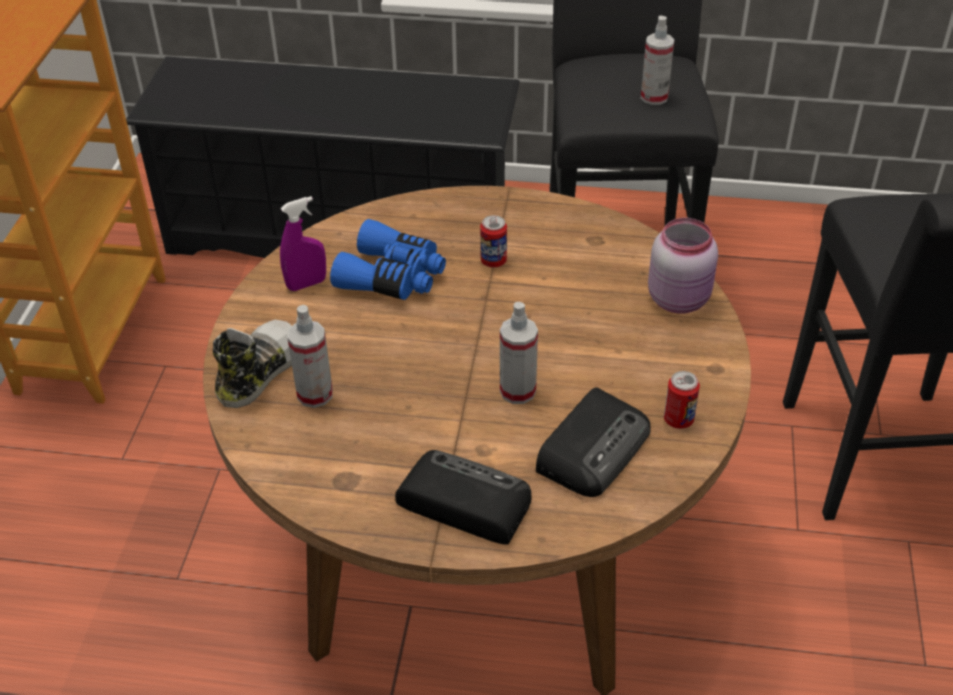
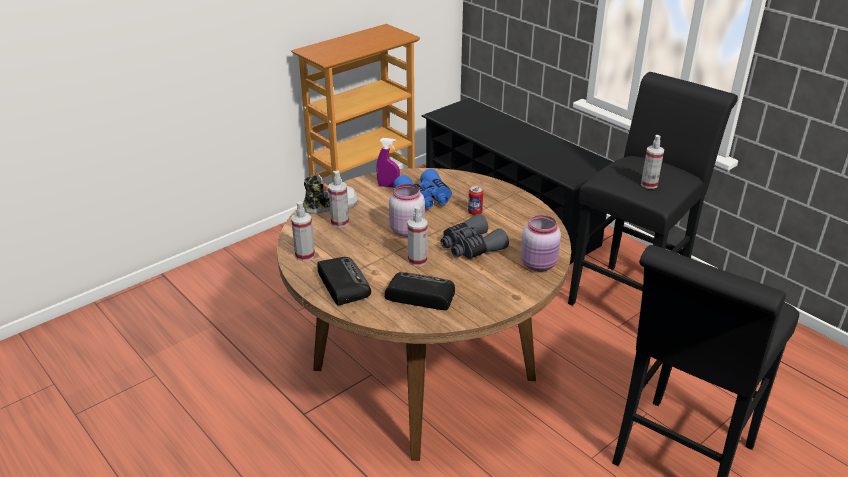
camera: 40 degrees right, 10 degrees down
radio [536,387,651,497] -> radio turned 150 degrees counterclockwise [385,272,455,310]
can [664,371,700,429] -> none
none -> spray bottle [291,202,315,261]
none -> pink jar [389,184,425,237]
none -> grey binoculars [441,214,509,259]

